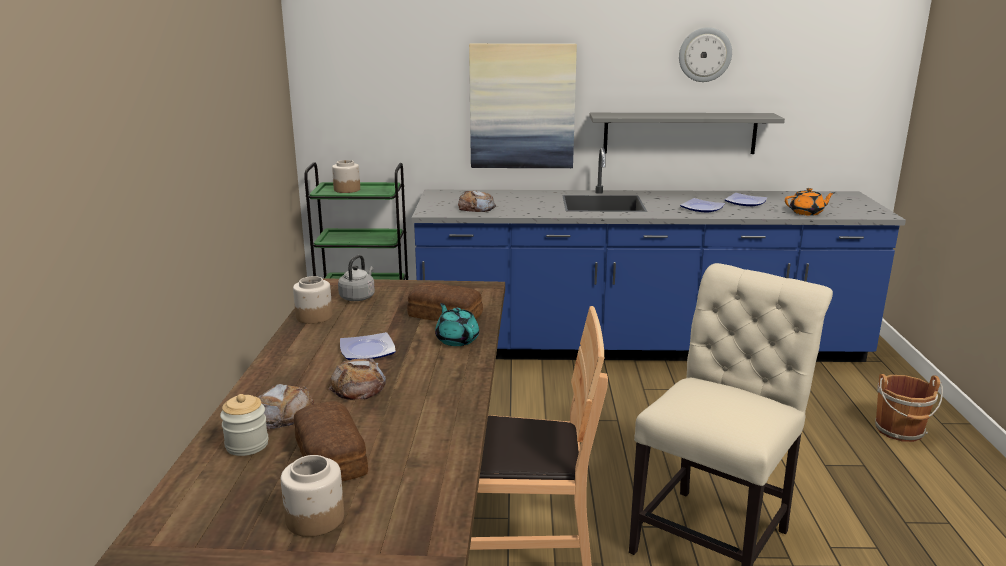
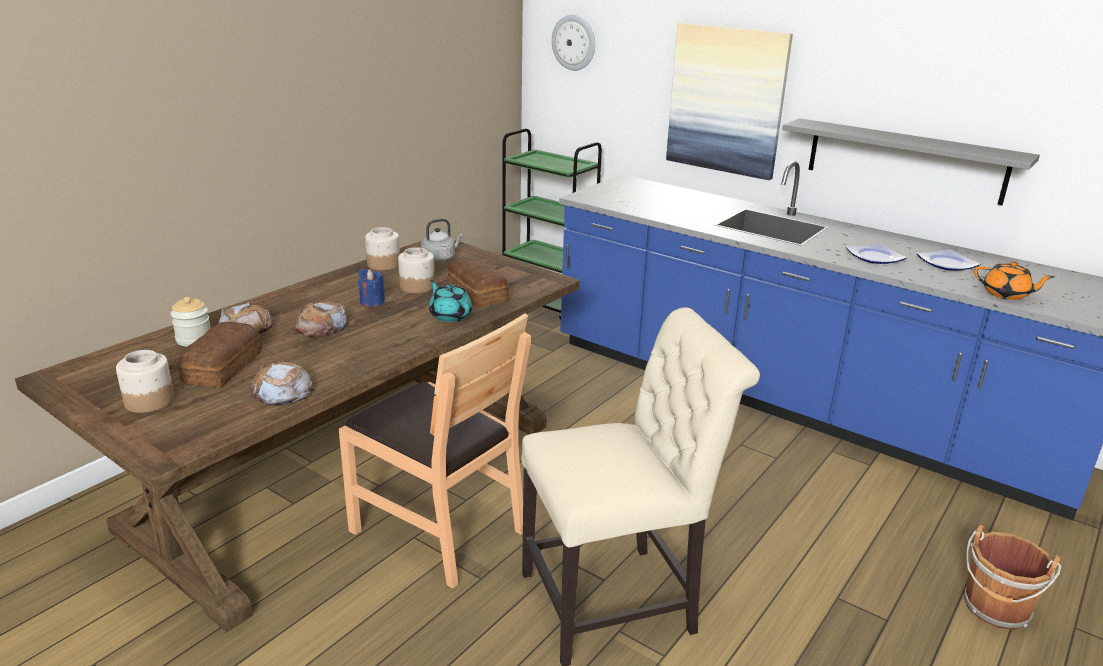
camera: 35 degrees right, 5 degrees up
jar [332,160,360,193] -> jar moved to [398,247,435,293]
plate [340,332,396,360] -> blue candle [358,269,385,307]
turquoise teapot [435,303,479,346] -> turquoise teapot turned 45 degrees counterclockwise [429,280,472,322]
bread [458,190,496,212] -> bread moved to [250,361,314,406]
wall clock [679,27,732,82] -> wall clock moved to [552,15,595,71]

